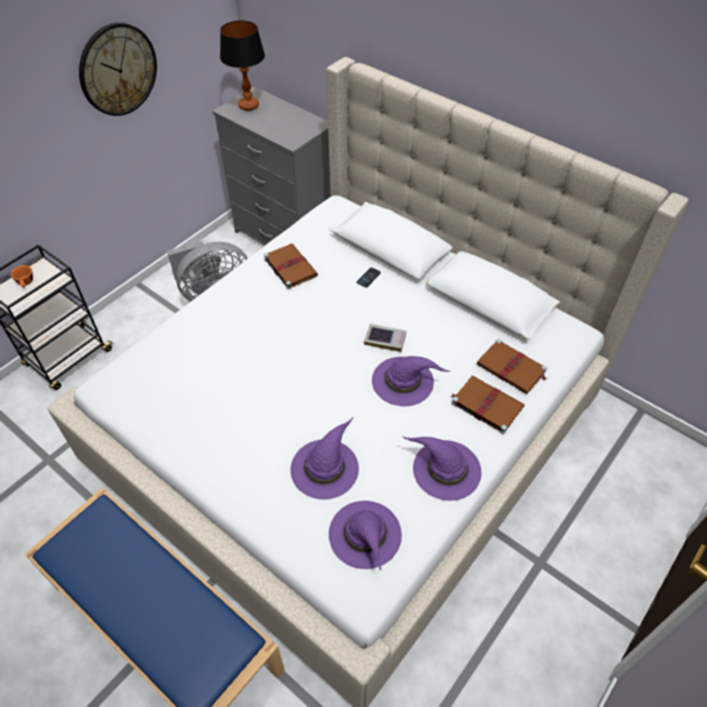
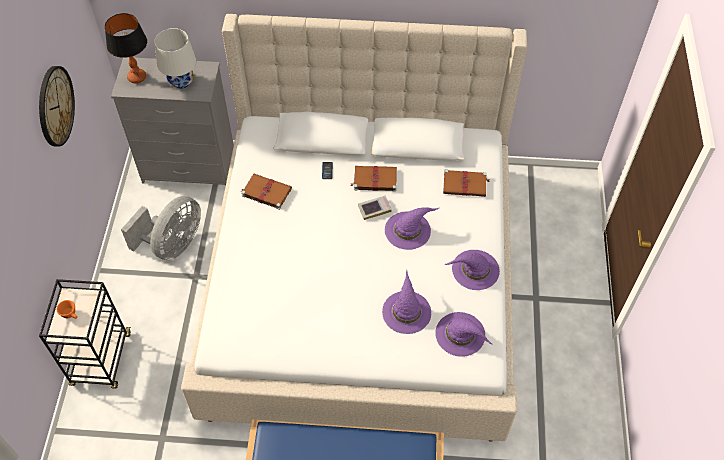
camera: 35 degrees left, 5 degrees up
brown book [450,375,525,434] -> brown book moved to [351,166,397,192]
none -> white table lamp [154,28,196,89]

